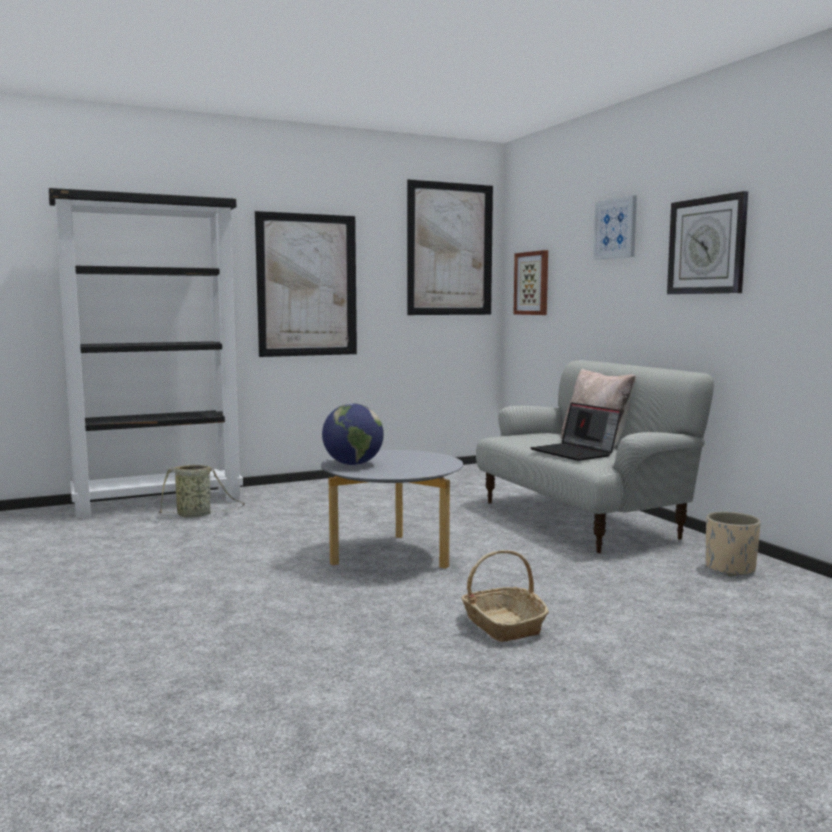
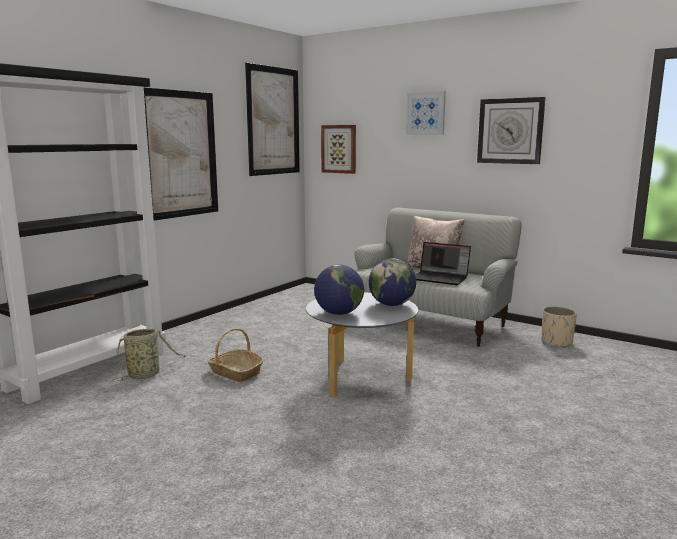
camera: 30 degrees left, 5 degrees up
basket [461,550,549,642] -> basket moved to [208,328,264,382]
none -> globe [369,258,416,306]

